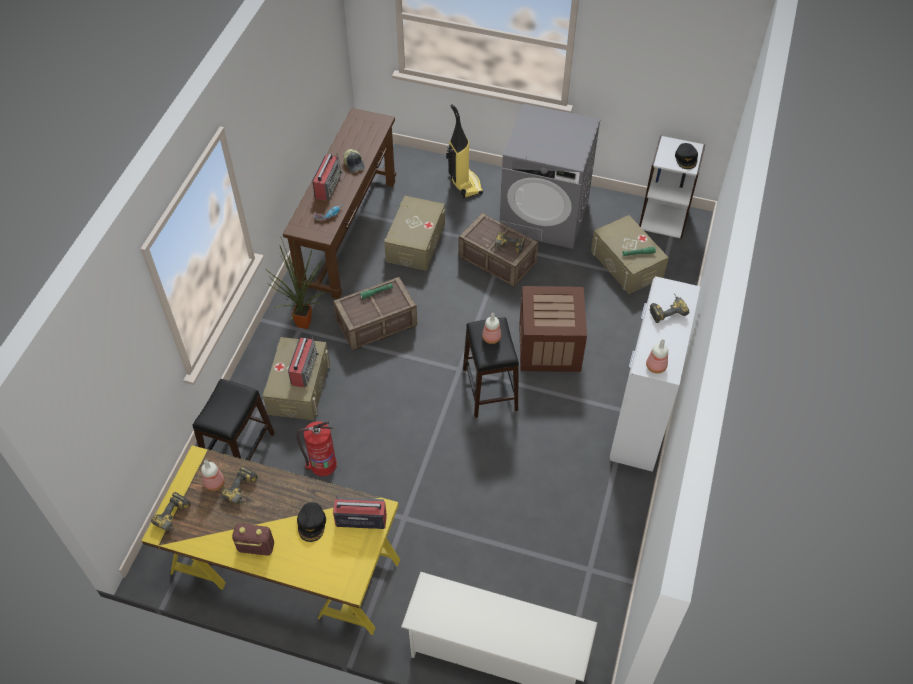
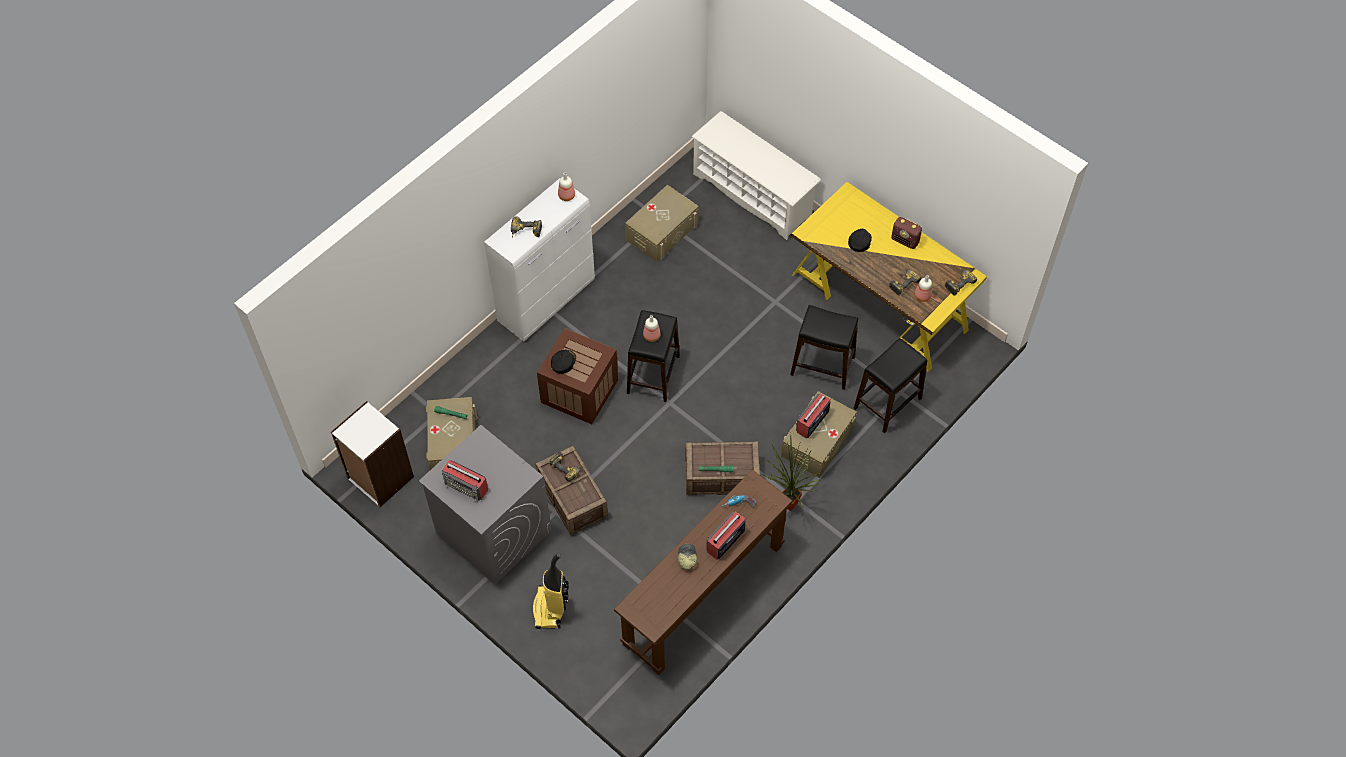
camera: 155 degrees left, 5 degrees up
fire extinguisher [296,421,337,476] -> black stool [790,305,858,390]
radio [333,494,387,529] -> radio moved to [442,460,488,501]
beige storage box [384,196,445,271] -> beige storage box moved to [625,185,699,262]
black cap [675,143,698,169] -> black cap moved to [551,349,576,374]

